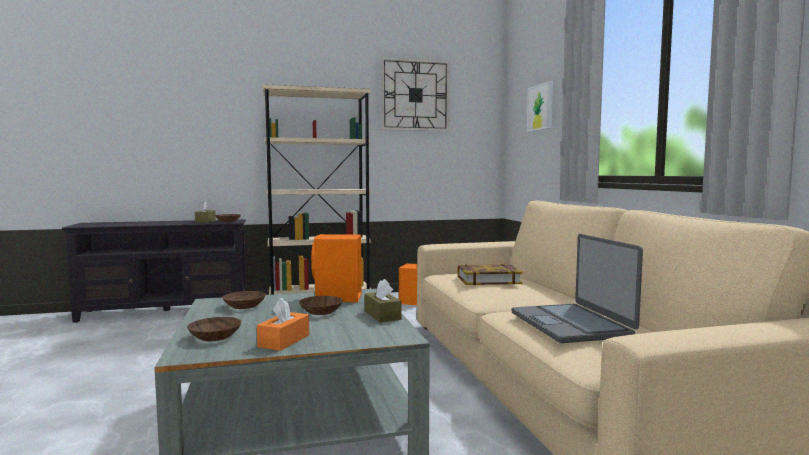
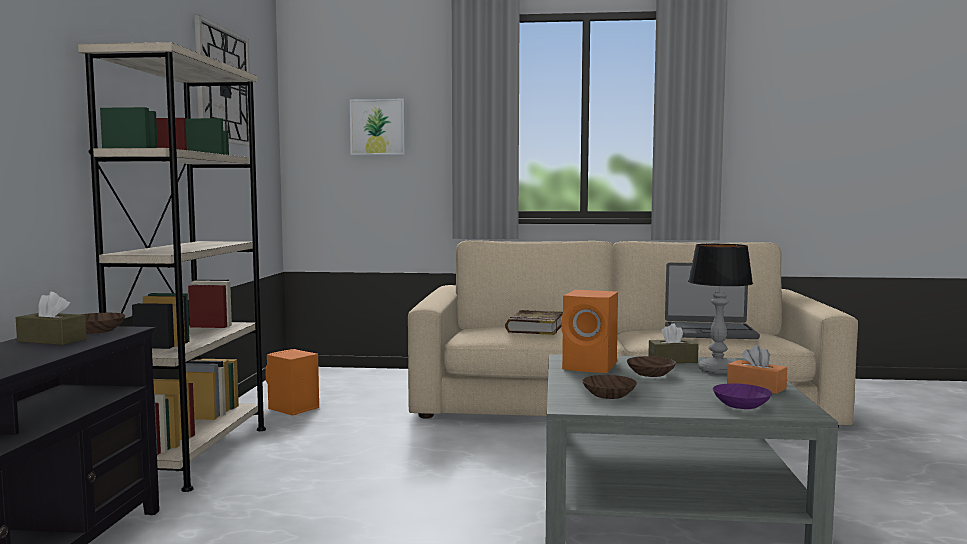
camera: 70 degrees left, 0 degrees up
brown bowl [187,317,242,341] -> purple bowl [713,383,772,409]
none -> table lamp [688,244,753,375]

